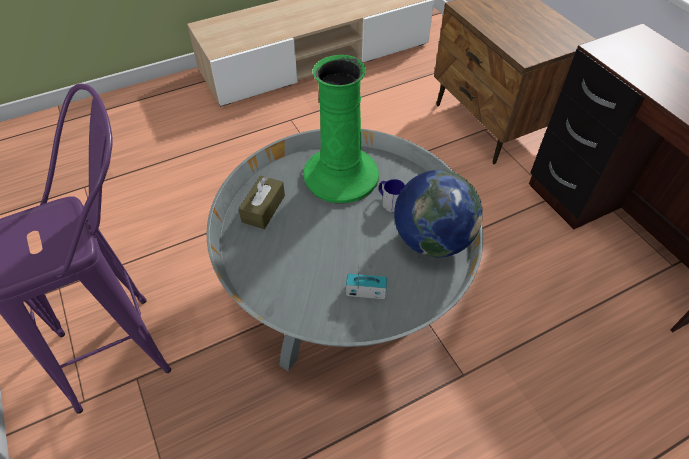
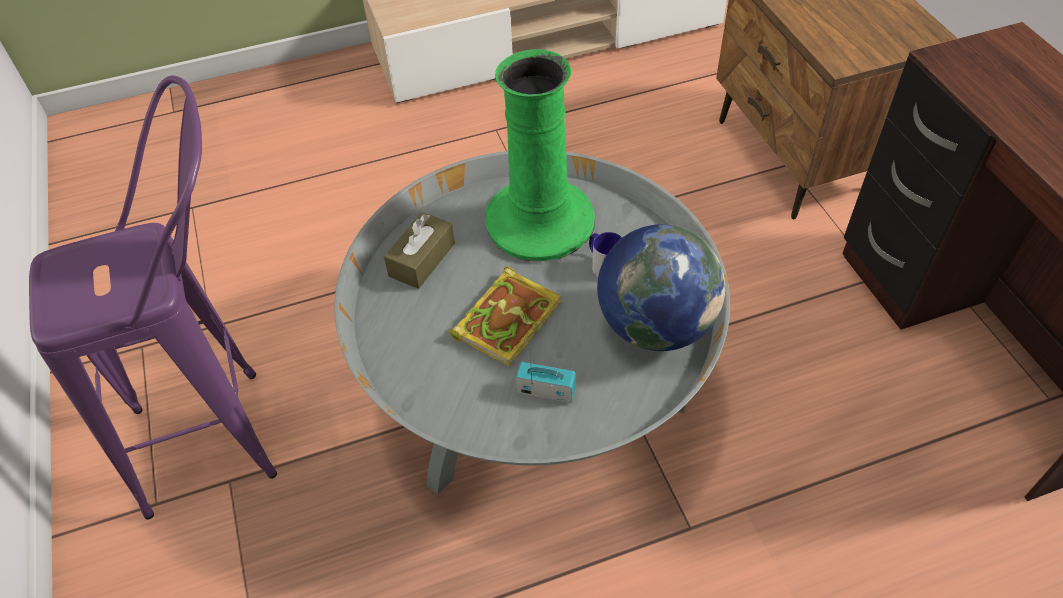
camera: 10 degrees right, 0 degrees up
none -> book [449,267,561,366]

